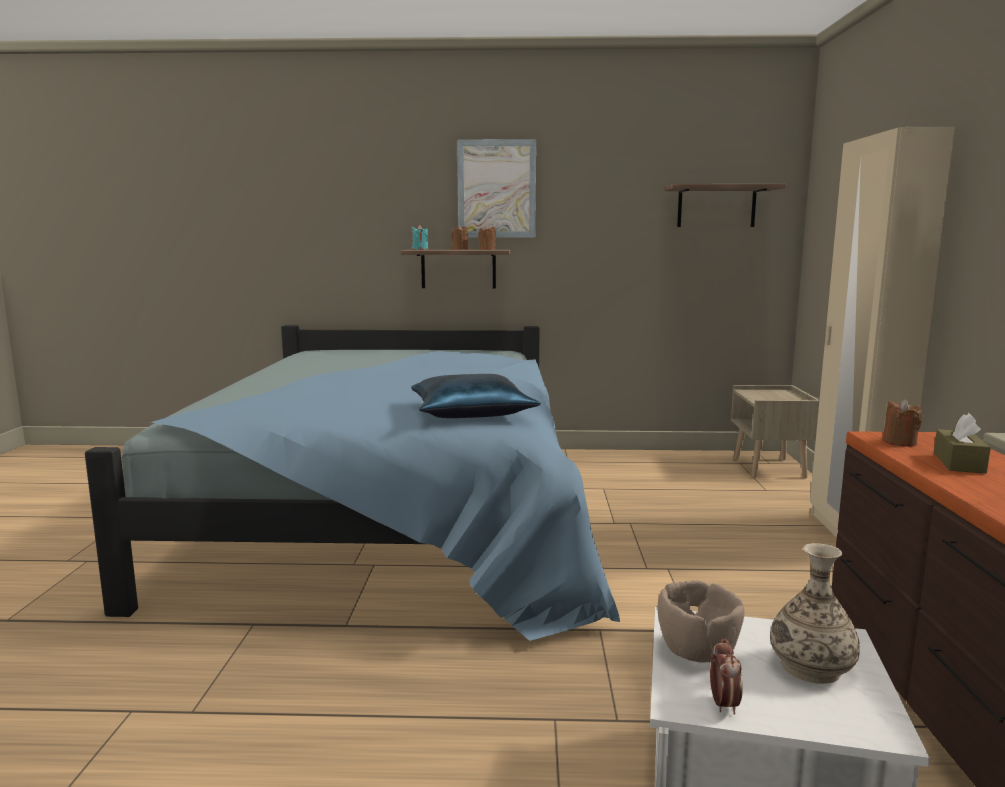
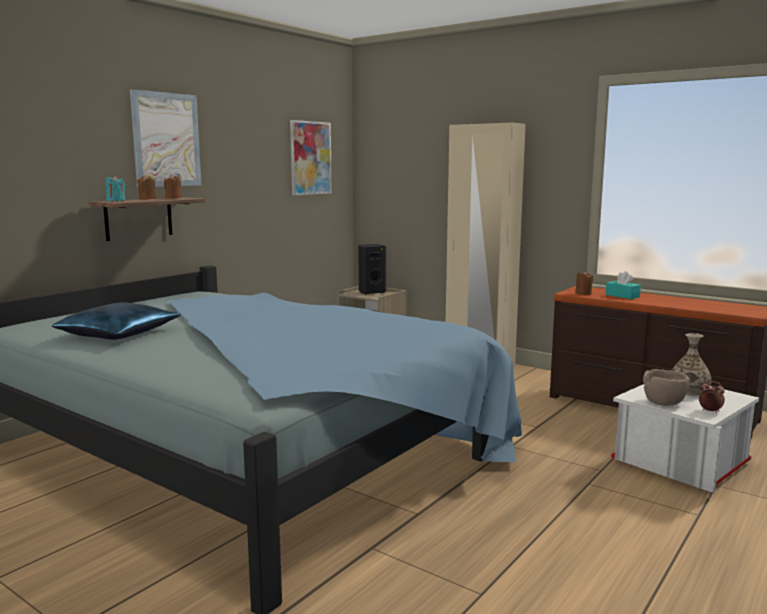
camera: 55 degrees left, 0 degrees up
blue pillow [411,374,541,418] -> blue pillow moved to [52,302,181,340]
shelf [664,184,786,227] -> picture [290,120,332,195]
brown tissue box [934,413,991,474] -> turquoise tissue box [606,271,641,299]
none -> black speaker [358,244,386,295]

